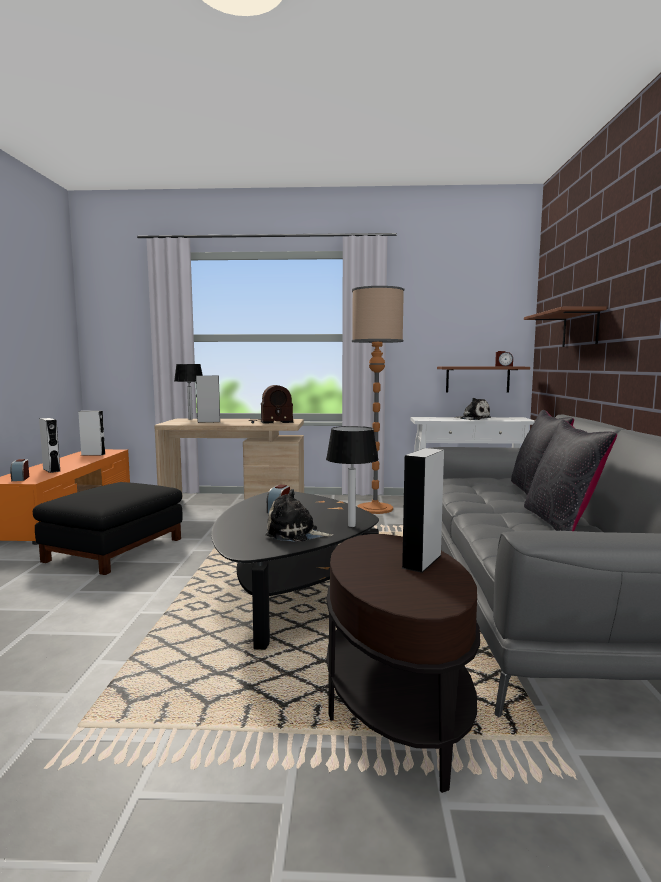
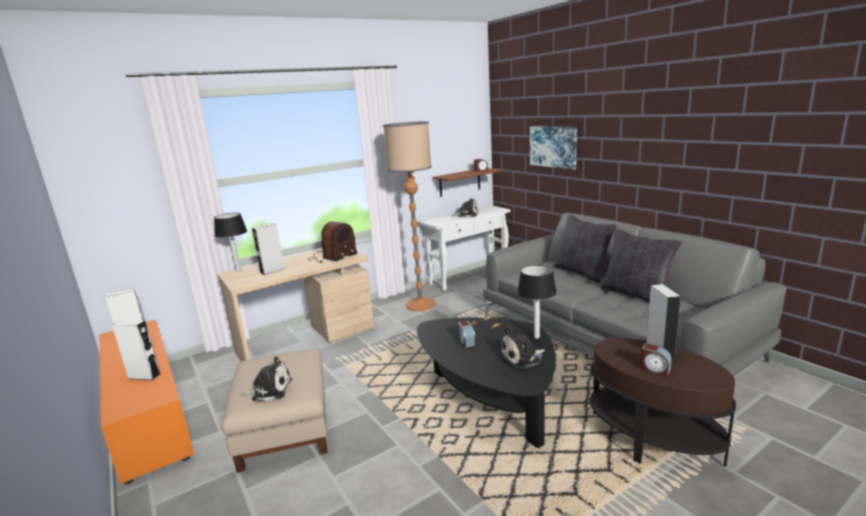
camera: 35 degrees left, 10 degrees up
alarm clock [10,459,29,481] -> alarm clock moved to [640,343,672,376]
black ottoman [33,482,182,575] -> beige ottoman [221,349,327,473]
brown shelf [524,306,607,347] -> picture [530,127,577,169]
none -> plush toy [239,356,292,401]

